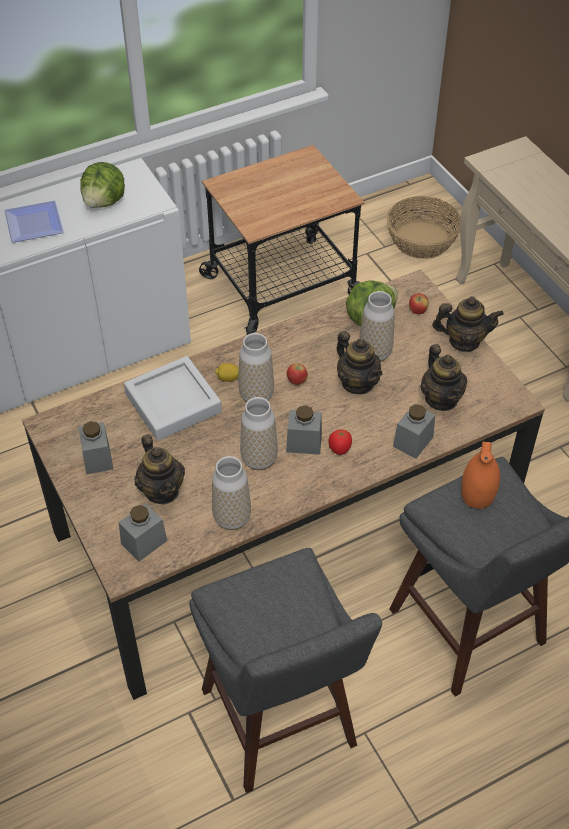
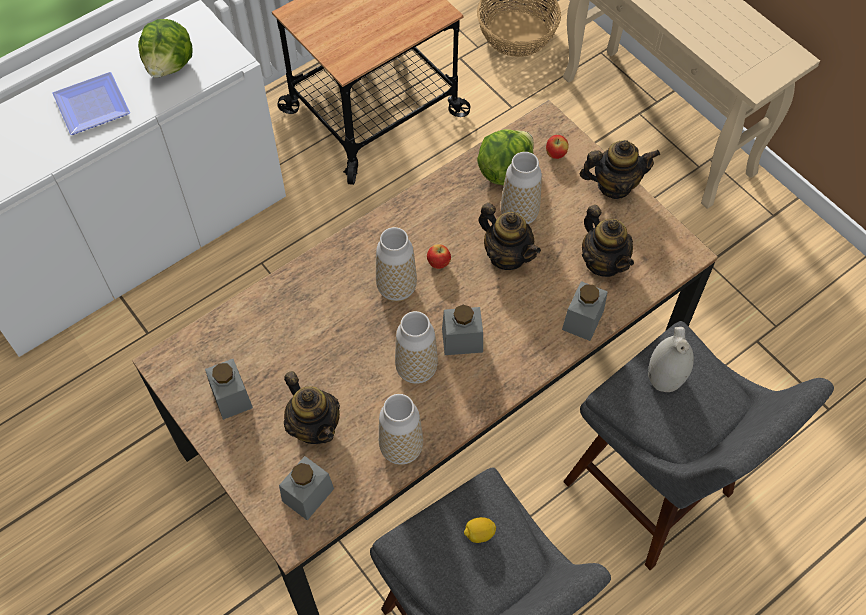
camera: 10 degrees left, 10 degrees up
grey tray [124,356,222,441] -> none
lemon [215,363,239,382] -> lemon moved to [464,517,496,543]
tomato [328,430,352,455] -> none
orange vase [461,442,500,509] -> white vase [648,327,694,392]

